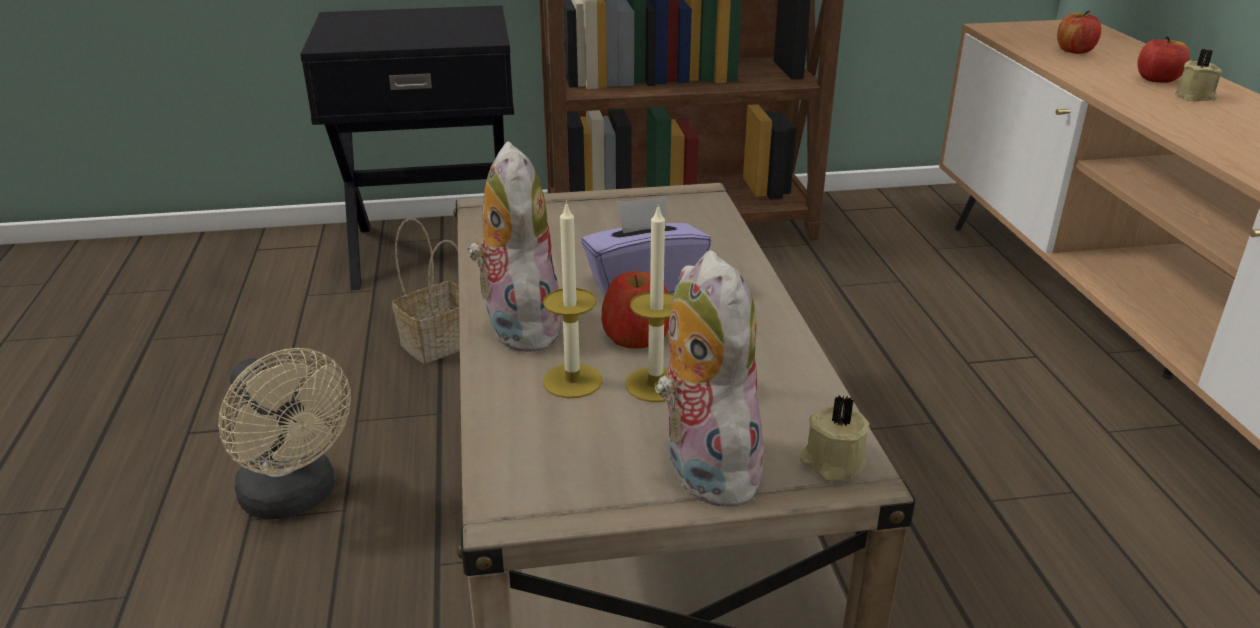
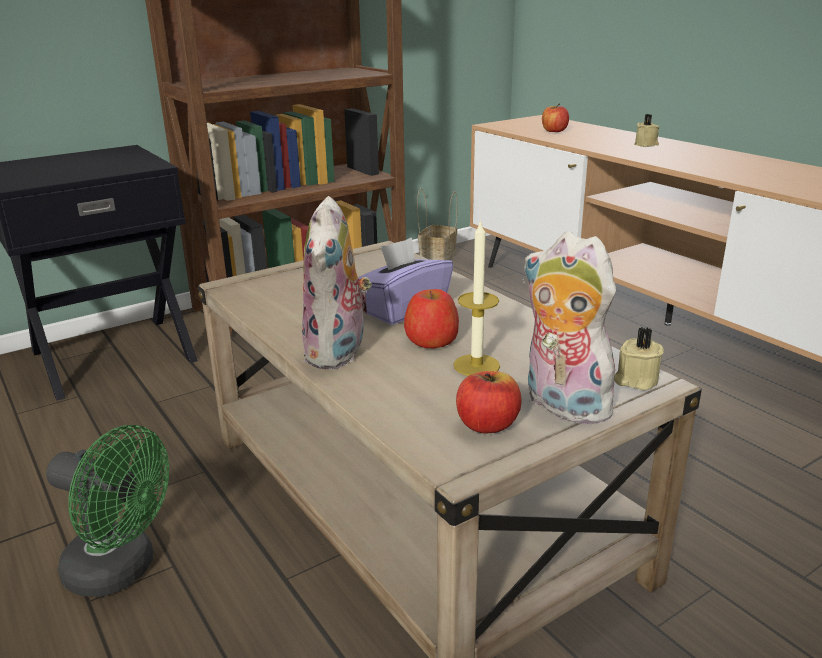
camera: 25 degrees left, 5 degrees down
beige fan [218,348,351,520] -> green fan [46,425,169,597]
basket [392,218,460,364] -> basket moved to [417,188,457,260]
plush toy [468,141,563,352] -> plush toy turned 135 degrees counterclockwise [302,196,372,369]
candle [543,201,603,398] -> none
apple [1137,37,1190,83] -> apple moved to [456,371,522,433]

